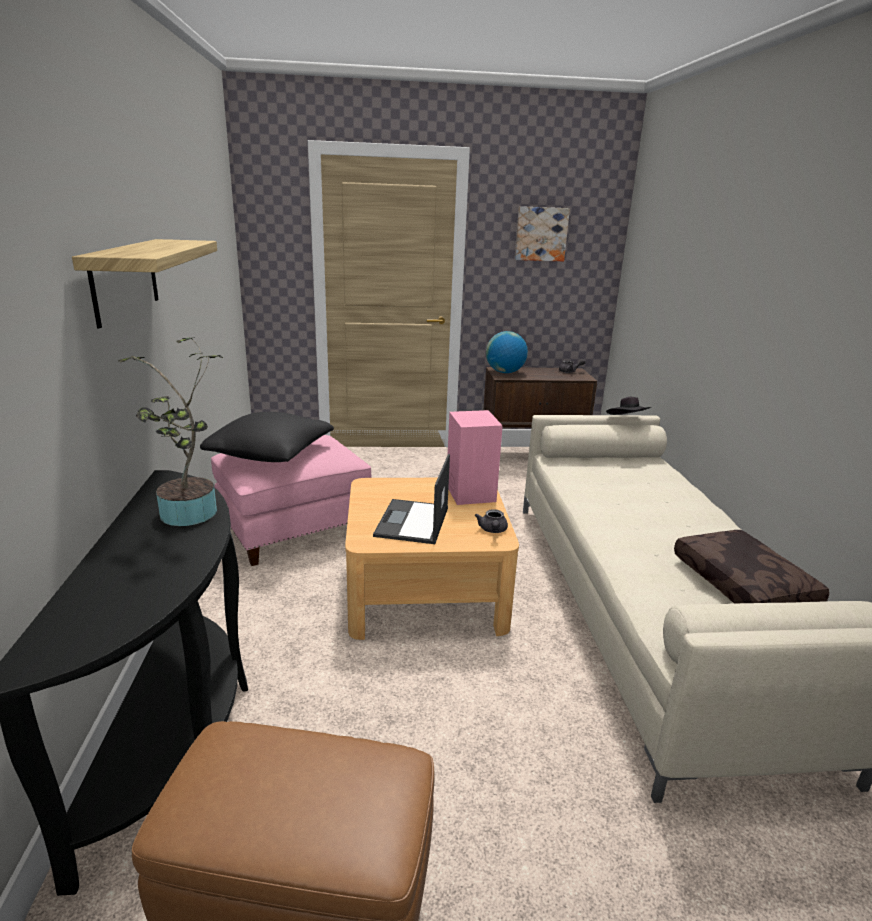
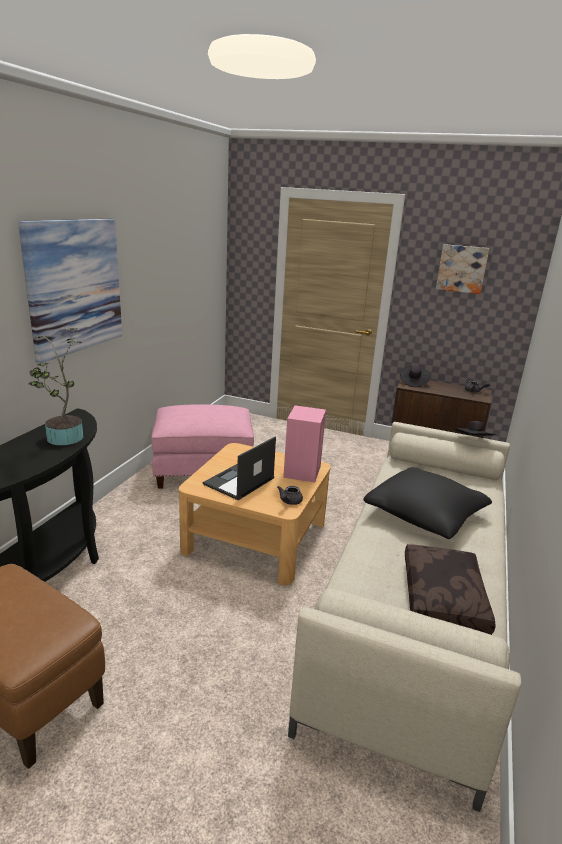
camera: 25 degrees right, 0 degrees up
shelf [72,239,217,328] -> picture [18,219,122,363]
black pillow [200,412,334,462] -> black pillow moved to [364,467,492,539]
globe [486,331,528,373] -> black hat [400,365,431,387]

